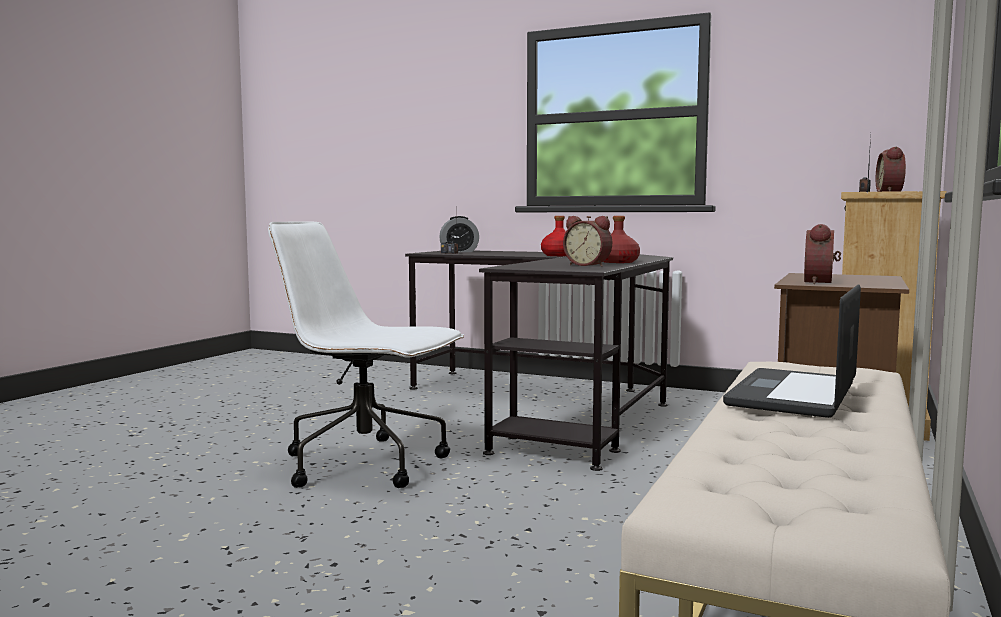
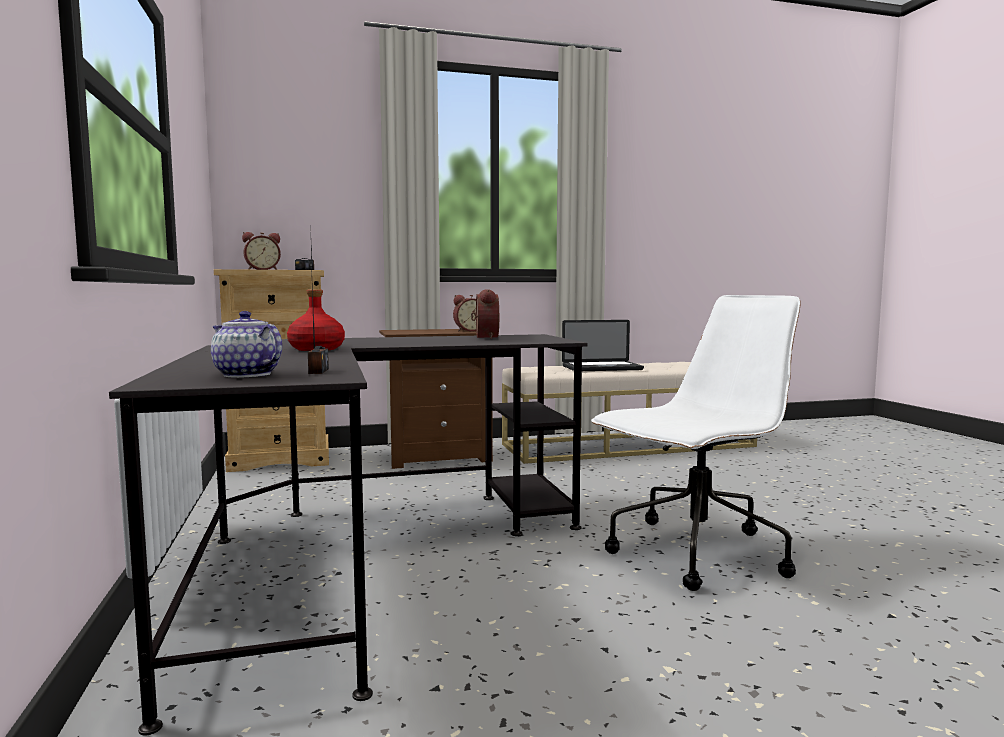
camera: 130 degrees left, 0 degrees up
white office chair [268,221,464,488] -> white office chair turned 105 degrees counterclockwise [591,295,801,591]
alarm clock [439,216,479,252] -> teapot [211,311,282,378]
red bottle [603,216,640,263] -> none

